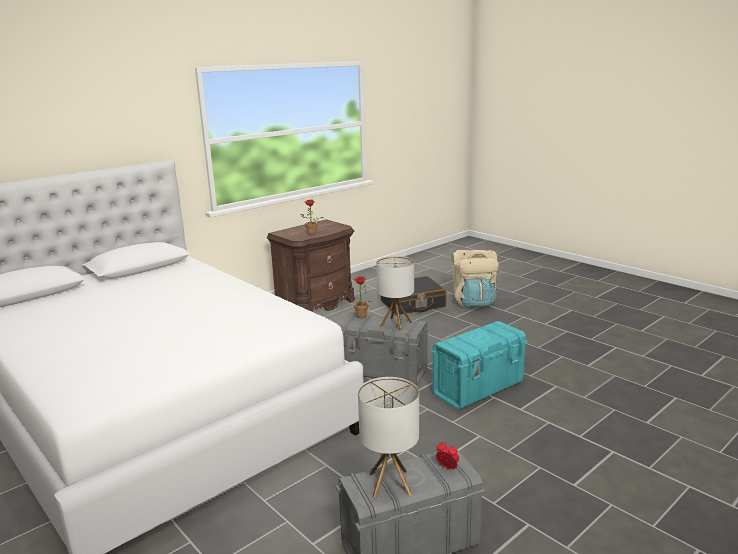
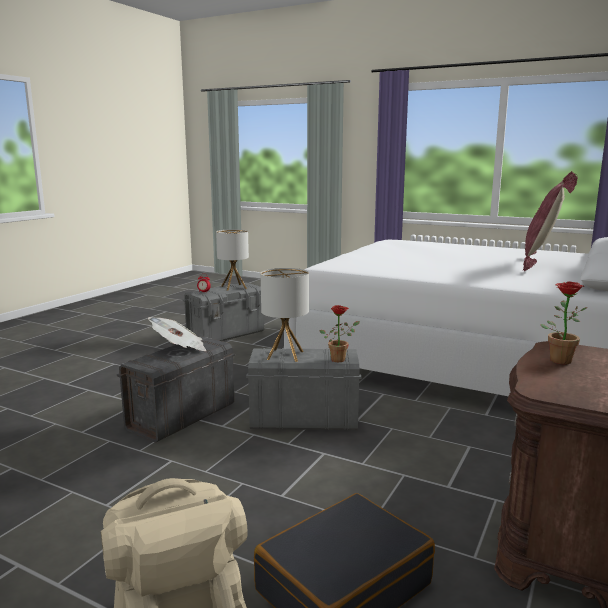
camera: 160 degrees right, 5 degrees down
turquoise storage box [431,321,528,410] -> grey storage box [117,336,235,443]
none -> newspaper [148,317,206,351]
none -> red pillow [523,171,578,272]

